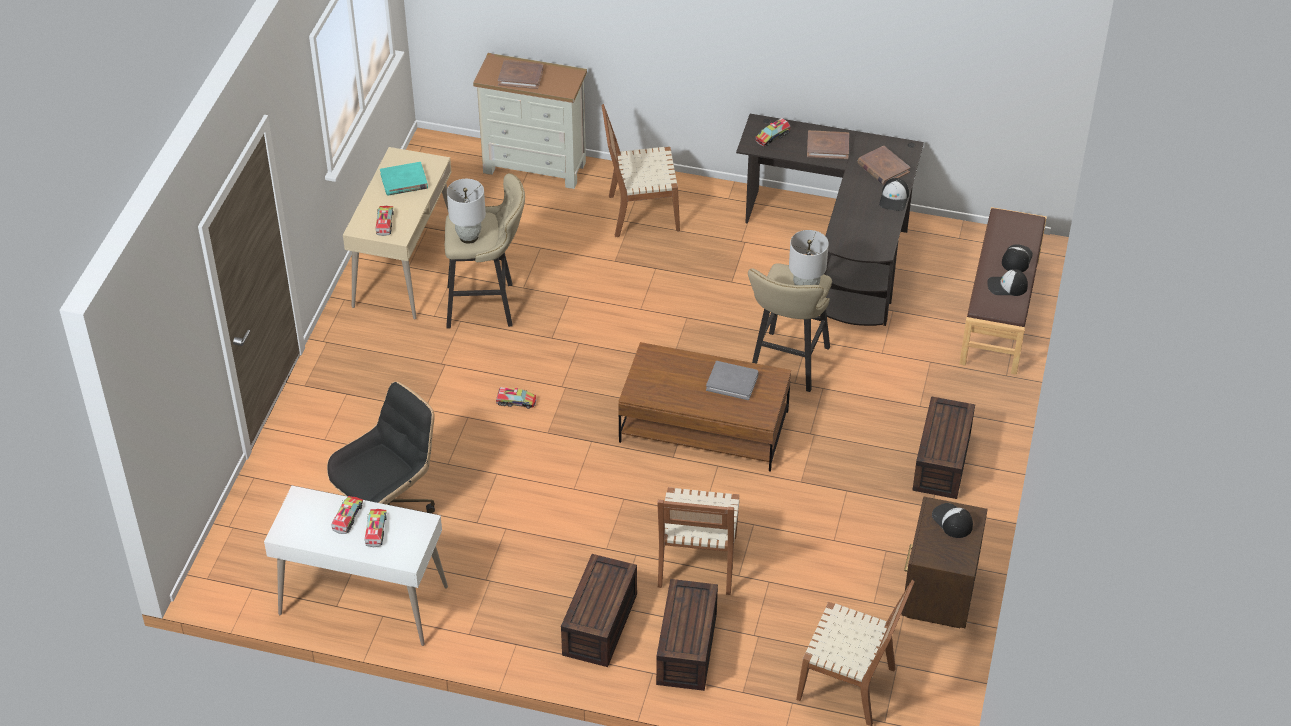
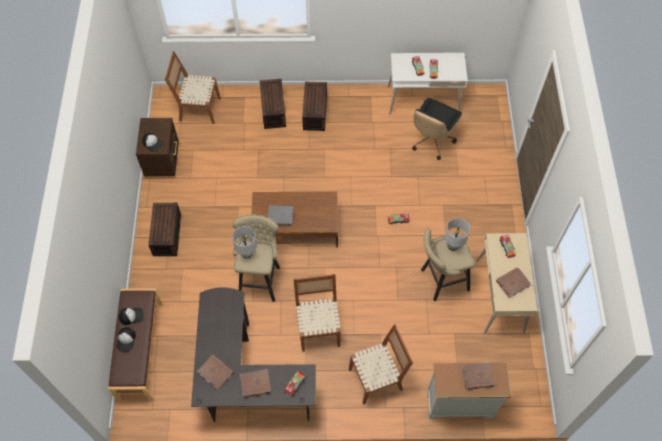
camera: 165 degrees right, 15 degrees up
turquoise book [380,162,428,196] -> brown book [496,268,531,298]
chair [657,487,740,595] -> chair moved to [293,274,341,352]
cap [879,178,909,211] -> none

